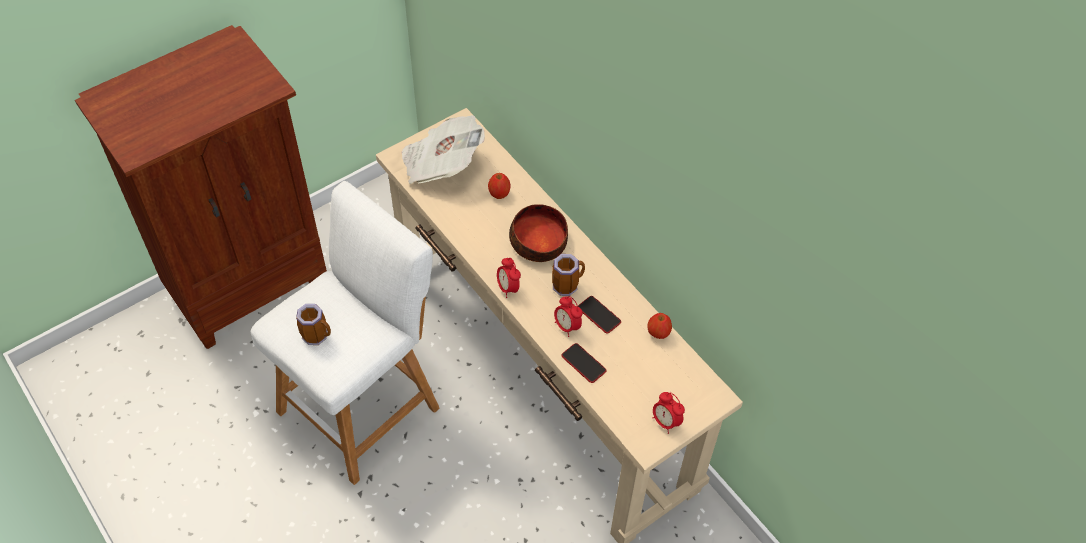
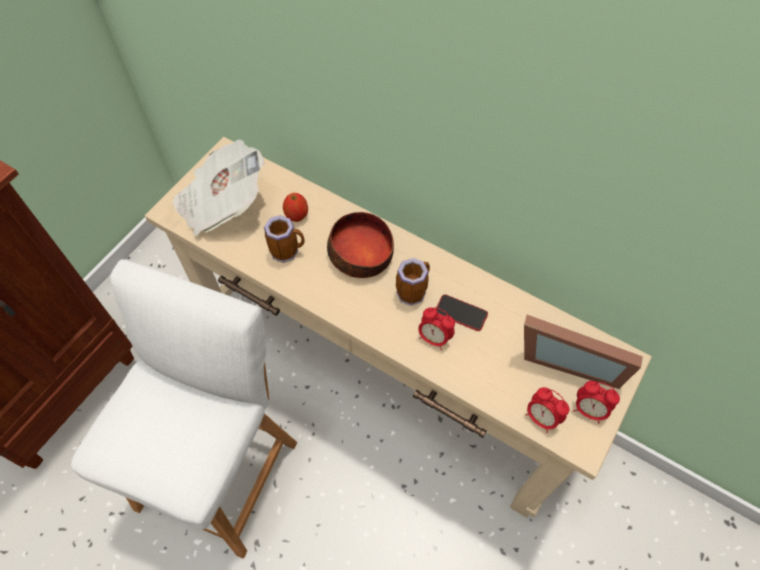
camera: 20 degrees left, 5 degrees up
mug [296,304,331,345] -> mug moved to [264,215,304,263]
alarm clock [497,258,521,298] -> alarm clock moved to [526,387,569,433]
phone [561,343,606,383] -> none
apple [647,313,672,339] -> none
none -> picture frame [524,315,643,389]

